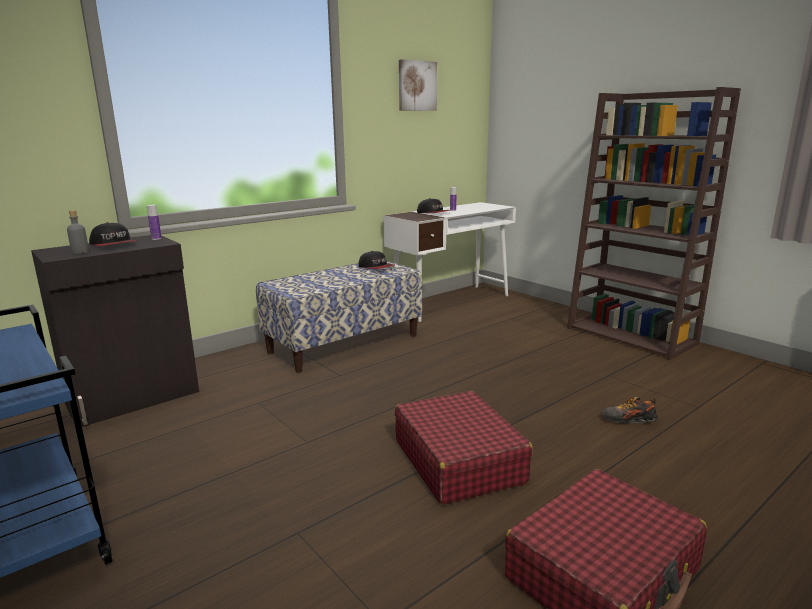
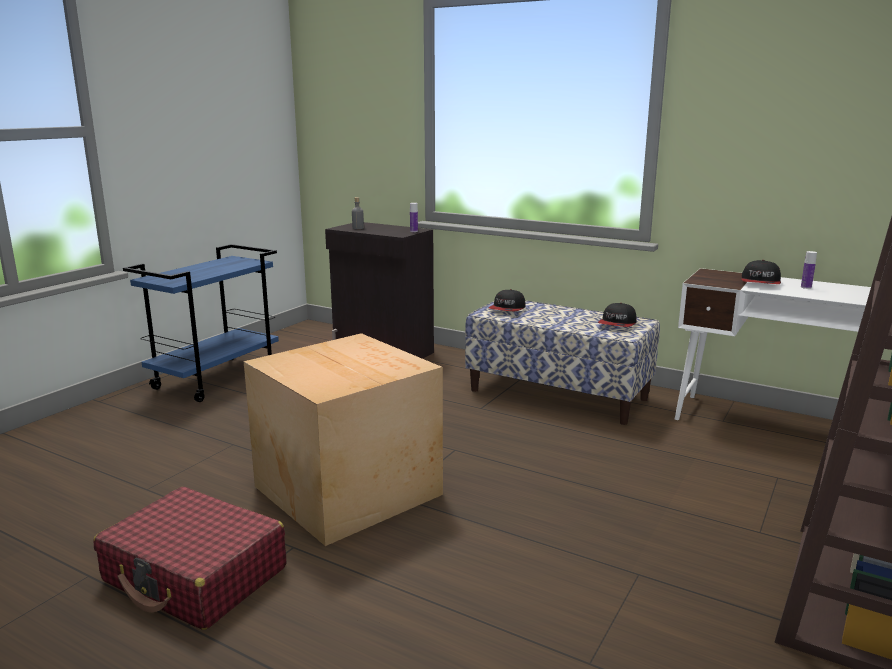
camera: 70 degrees right, 0 degrees up
cap [89,222,137,246] -> cap moved to [488,289,525,311]
red suitcase [395,391,533,505] -> cardboard box [244,333,443,546]
picture [399,59,437,111] -> none
shoe [602,397,658,424] -> none

